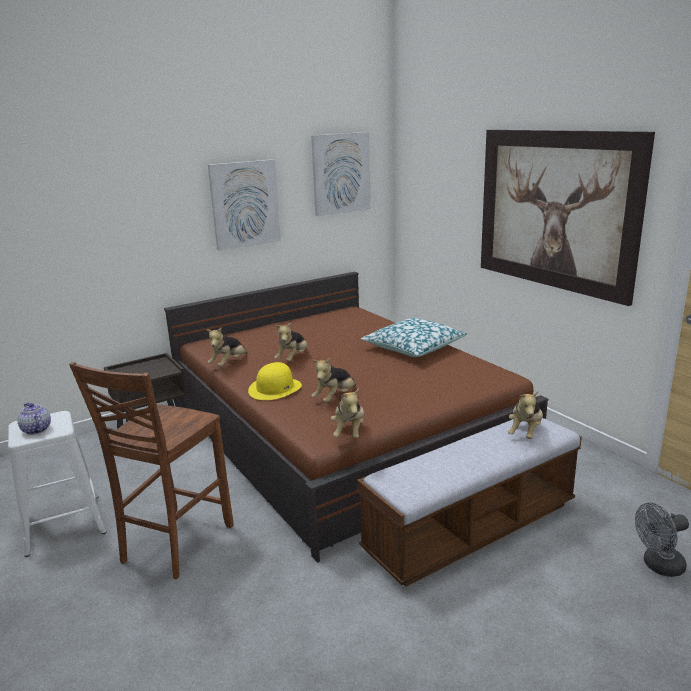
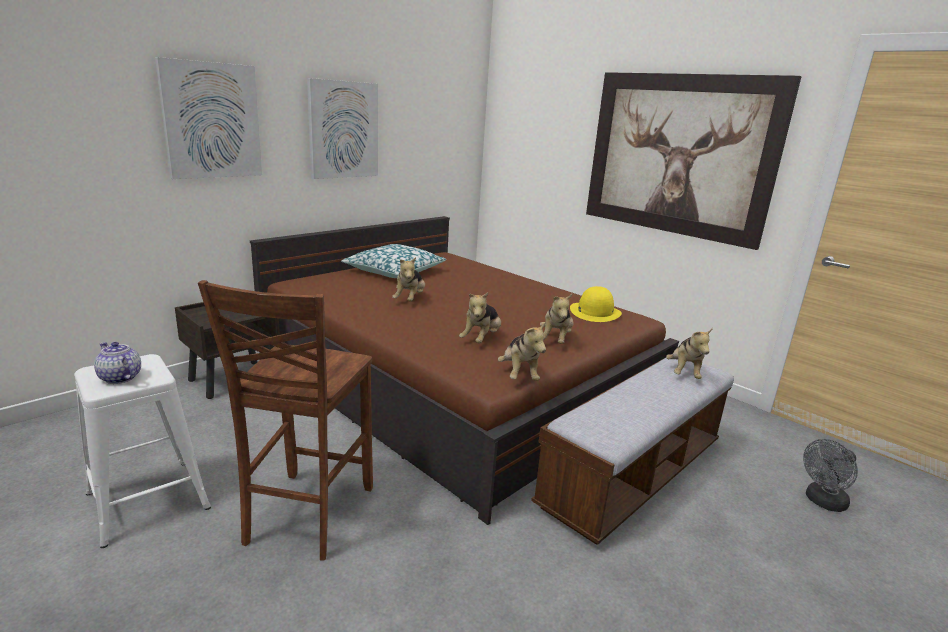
camera: 15 degrees left, 0 degrees up
plush toy [207,327,247,367] -> plush toy moved to [540,294,573,344]
yellow hat [248,362,302,400] -> yellow hat moved to [570,286,622,322]
picture [311,132,371,216] -> picture moved to [155,57,262,179]
pillow [361,318,467,357] -> pillow moved to [341,244,446,278]

